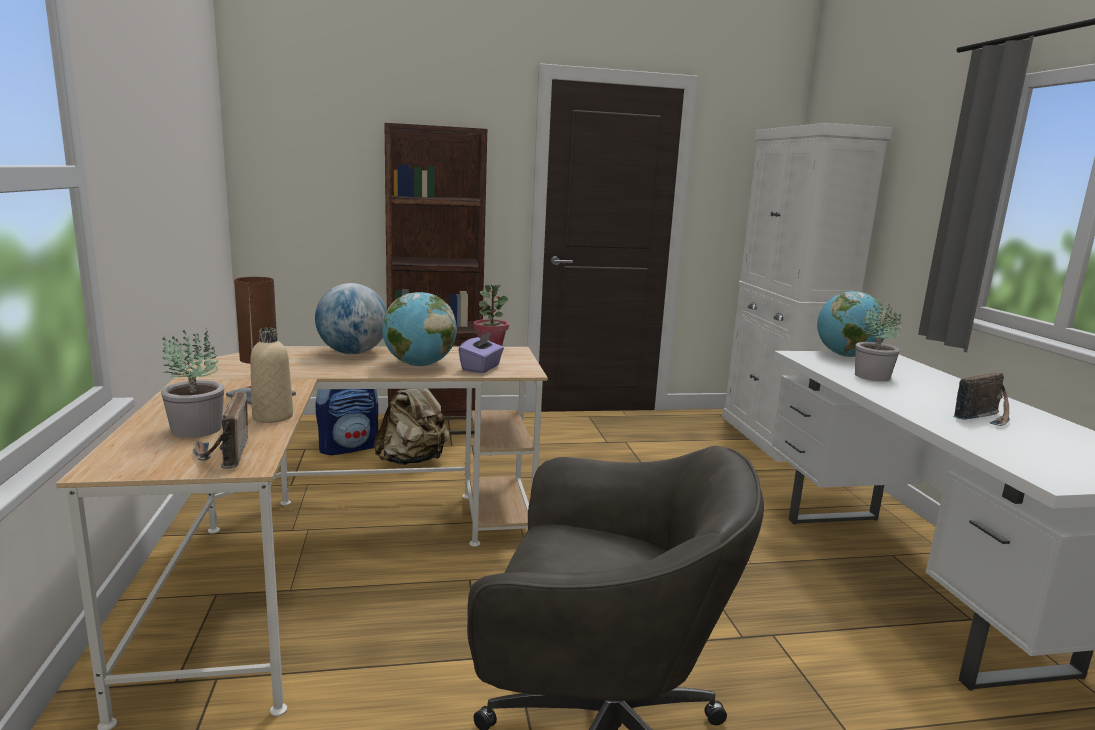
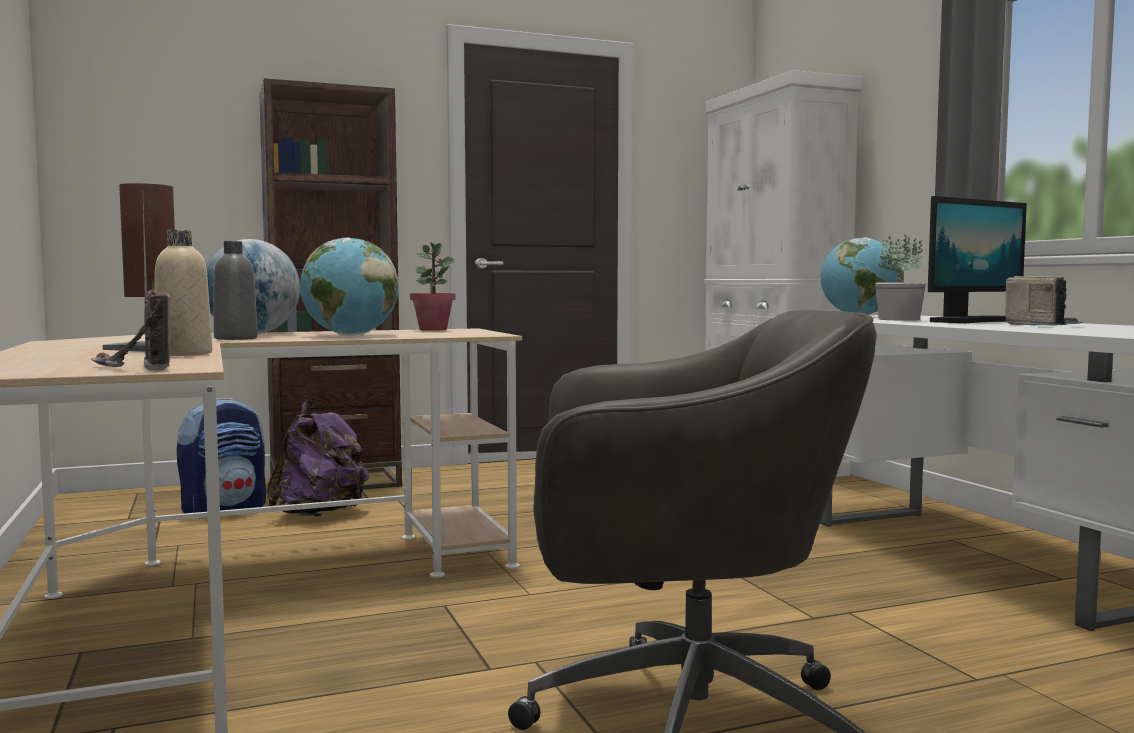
camera: 10 degrees left, 10 degrees down
potted plant [161,327,224,438] -> none
beige backpack [374,389,450,465] -> purple backpack [266,400,370,516]
purple tissue box [458,332,504,373] -> none
radio [953,372,1010,426] -> radio turned 60 degrees counterclockwise [1005,276,1083,325]
none -> grey bottle [214,241,258,340]
none -> monitor [928,196,1027,323]

